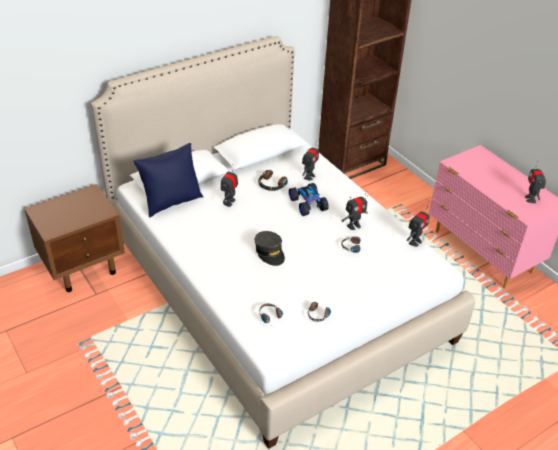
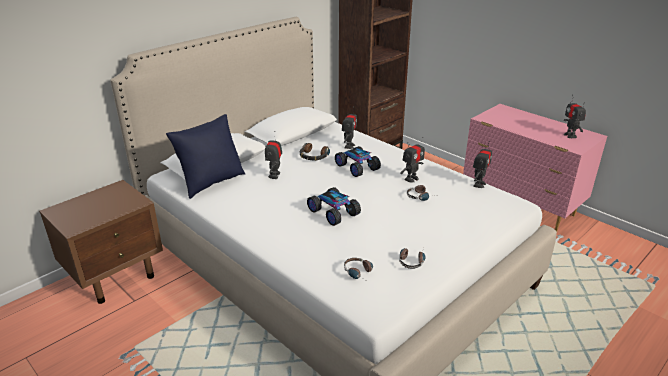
camera: 10 degrees left, 10 degrees down
grey cap [255,231,285,266] -> toy car [307,187,361,226]

